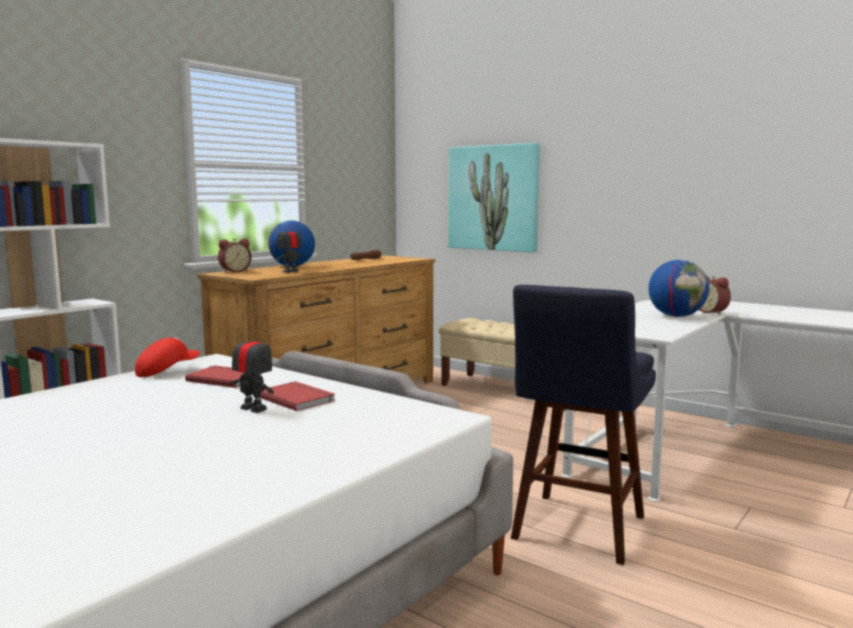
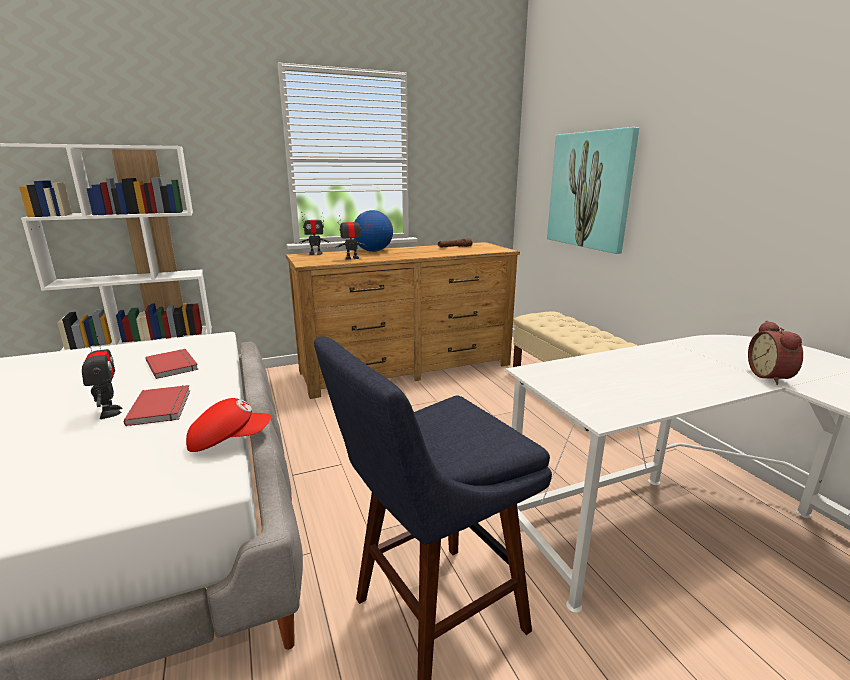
camera: 30 degrees right, 10 degrees up
red cap [135,337,200,377] -> red cap moved to [186,398,271,452]
alarm clock [218,239,252,272] -> toy robot [301,212,330,255]
globe [649,260,709,317] -> none

